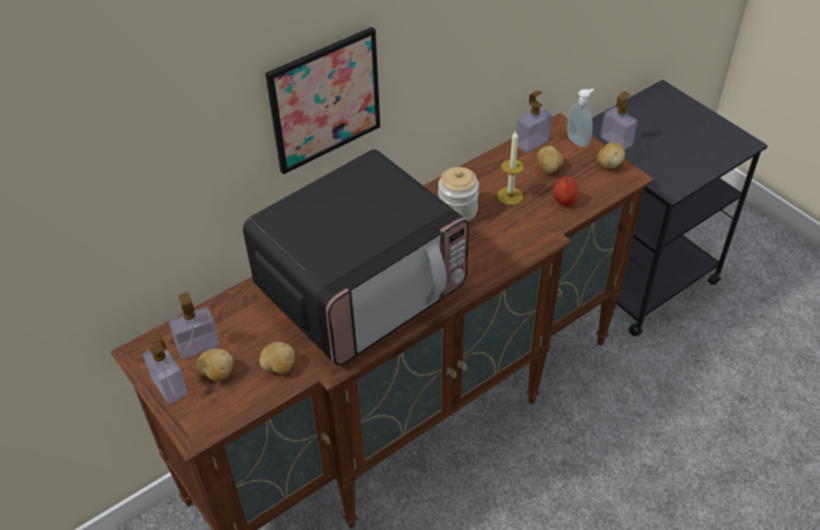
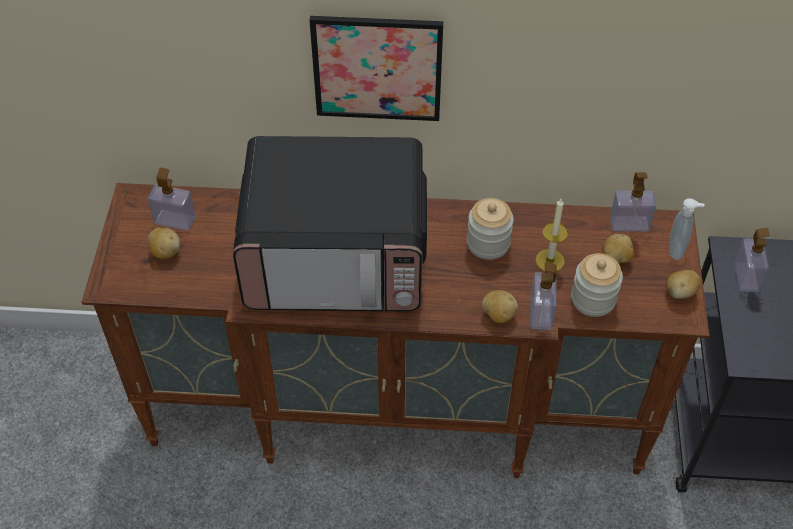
camera: 40 degrees right, 5 degrees up
soap dispenser [143,333,188,404] -> soap dispenser moved to [530,262,557,330]
potato [259,342,295,374] -> potato moved to [482,290,518,323]
apple [553,177,578,206] -> jar [571,253,623,317]

